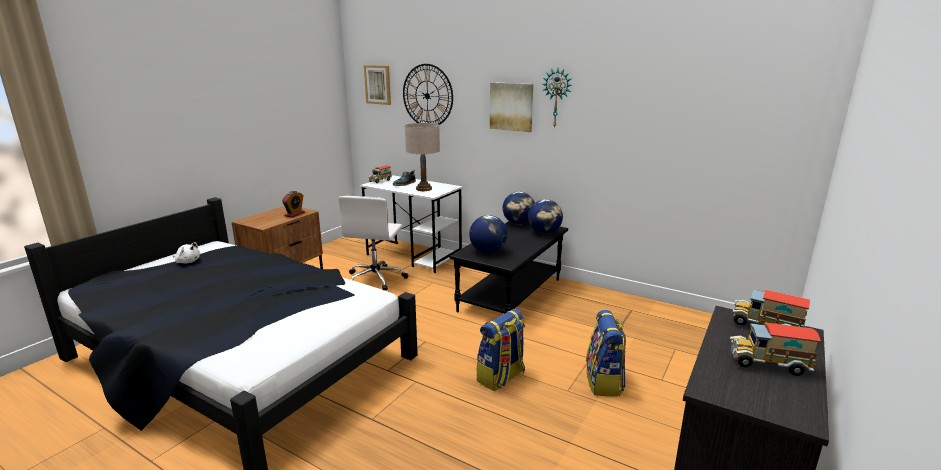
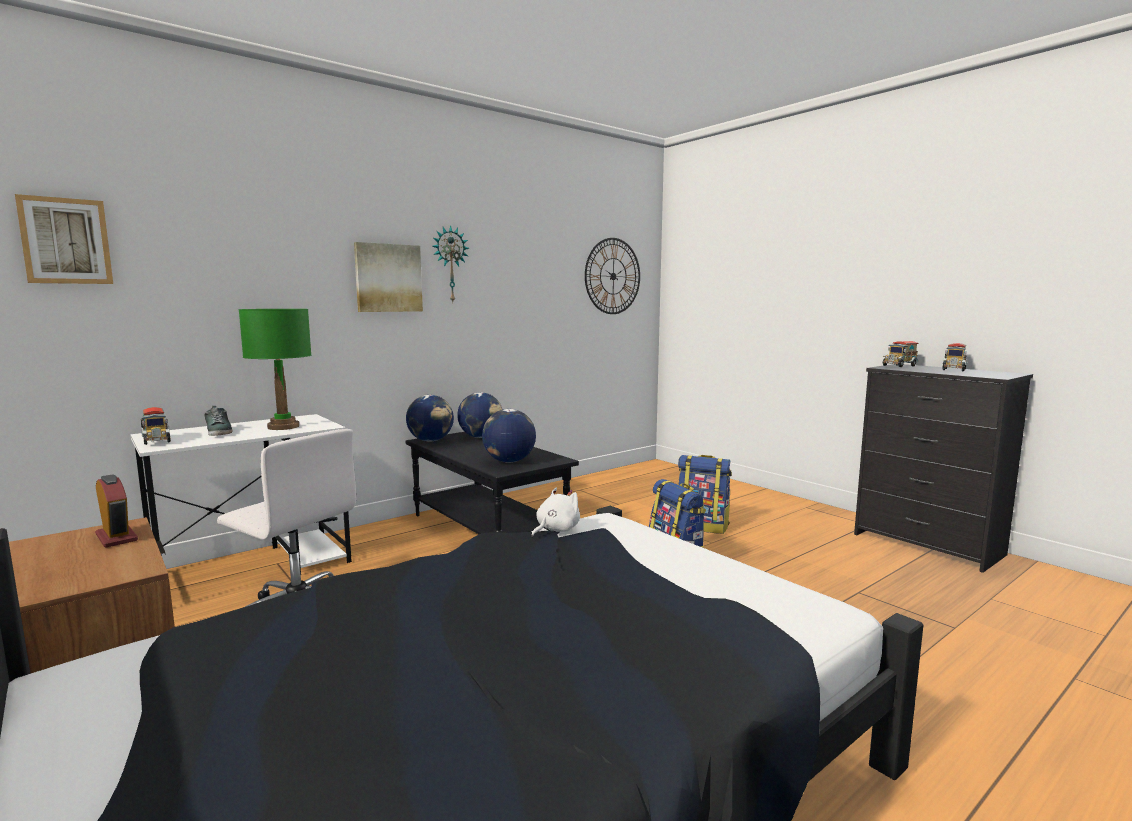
camera: 70 degrees left, 10 degrees down
white plush toy [173,242,200,263] -> white plush toy moved to [531,488,580,537]
wall clock [403,64,453,125] -> wall clock moved to [585,238,640,314]
beige table lamp [405,123,440,191] -> green table lamp [238,309,311,430]

